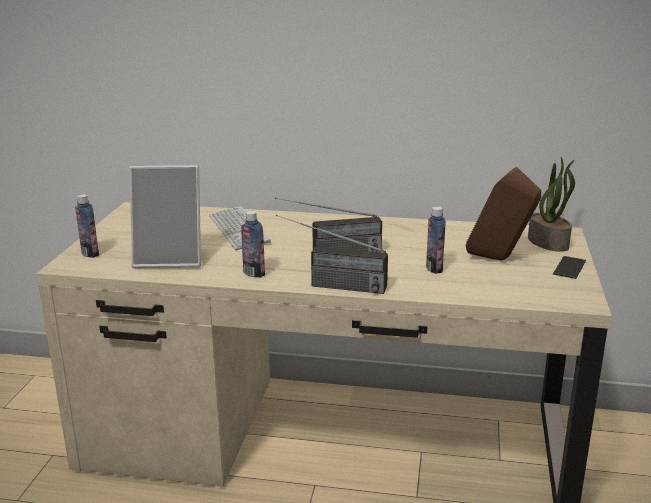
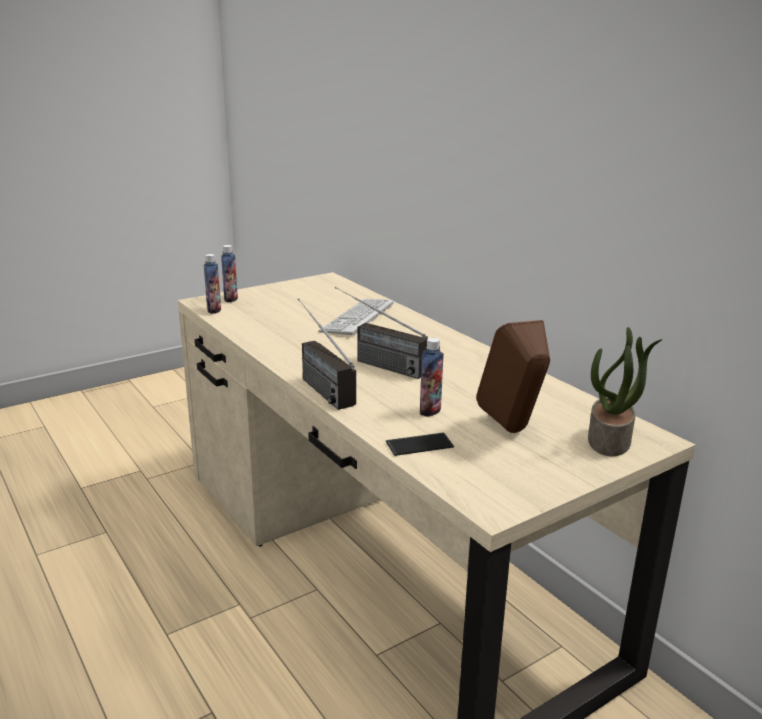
camera: 45 degrees right, 0 degrees up
picture frame [130,165,201,268] -> none
bottle [241,211,265,278] -> bottle moved to [204,254,221,314]
phone [553,256,586,279] -> phone moved to [386,432,454,456]

